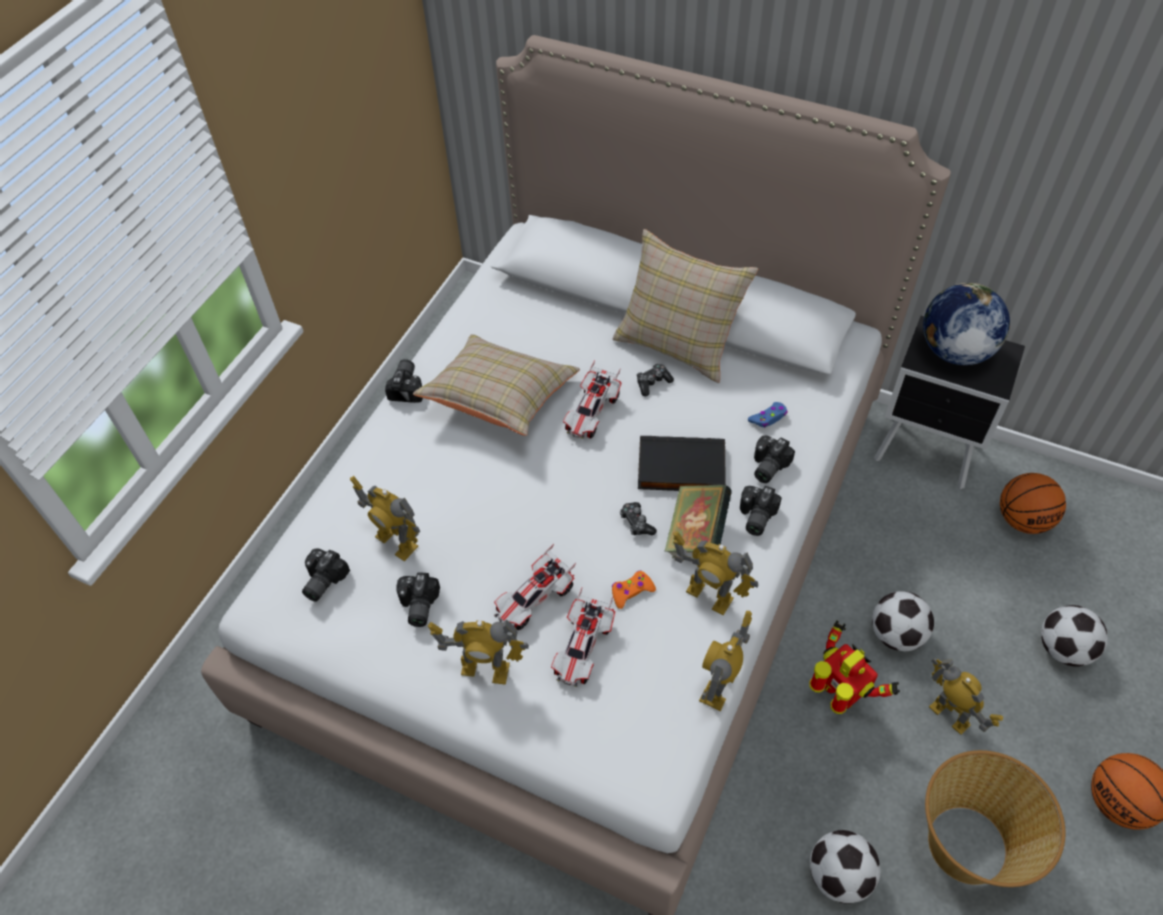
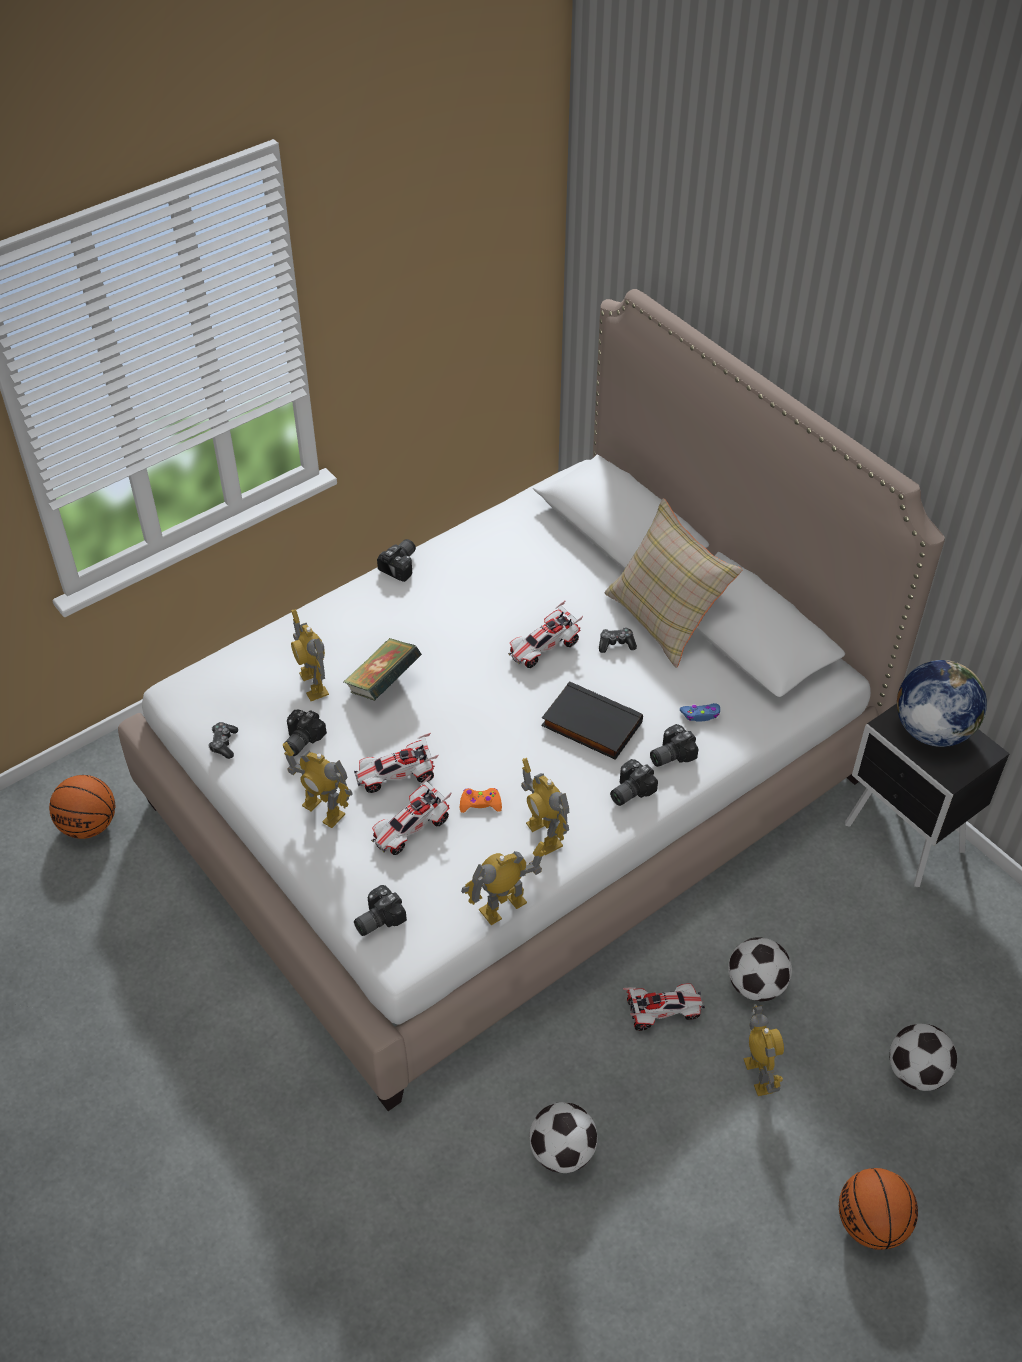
camera: 25 degrees right, 5 degrees down
camera [302,548,350,602] -> camera moved to [354,885,407,936]
beige pillow [413,334,580,436] -> none
game controller [620,502,657,535] -> game controller moved to [208,722,238,759]
book [664,484,732,558] -> book moved to [343,638,422,701]
toy robot [809,620,900,714] -> toy car [623,983,705,1031]
basket [925,750,1065,887] -> none
basketball [1000,473,1066,534] -> basketball moved to [49,775,115,839]

